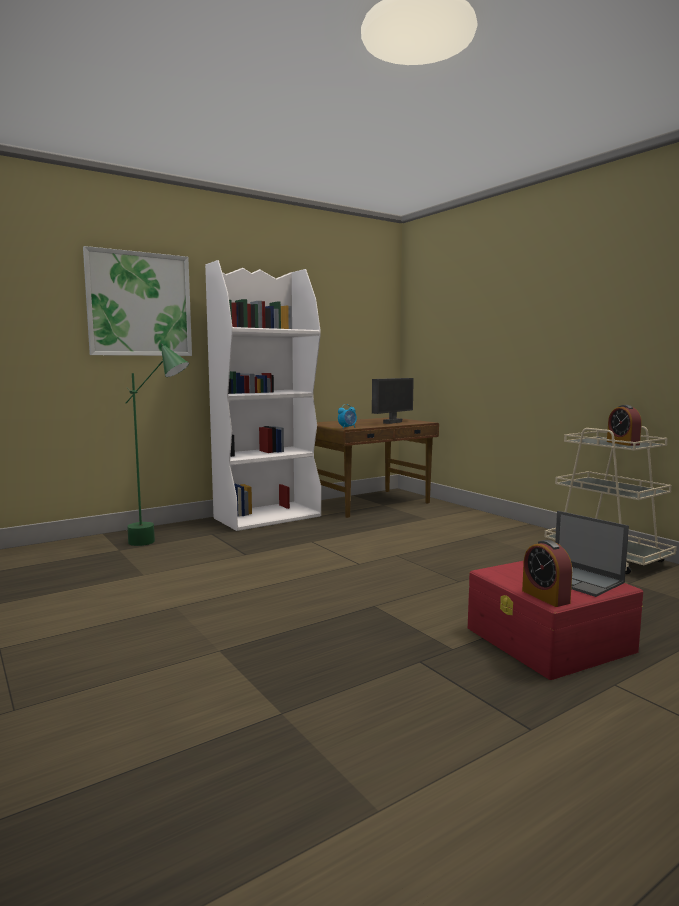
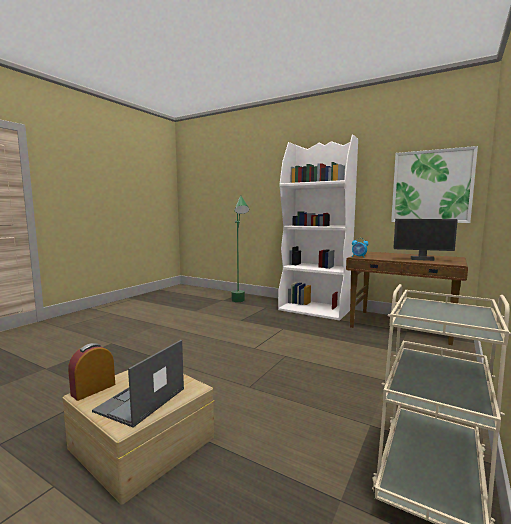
camera: 65 degrees right, 0 degrees up
picture [83,246,192,356] -> picture moved to [391,146,478,223]
red storage box [468,561,643,680] -> beige storage box [63,370,214,505]
alarm clock [607,405,642,446] -> none

